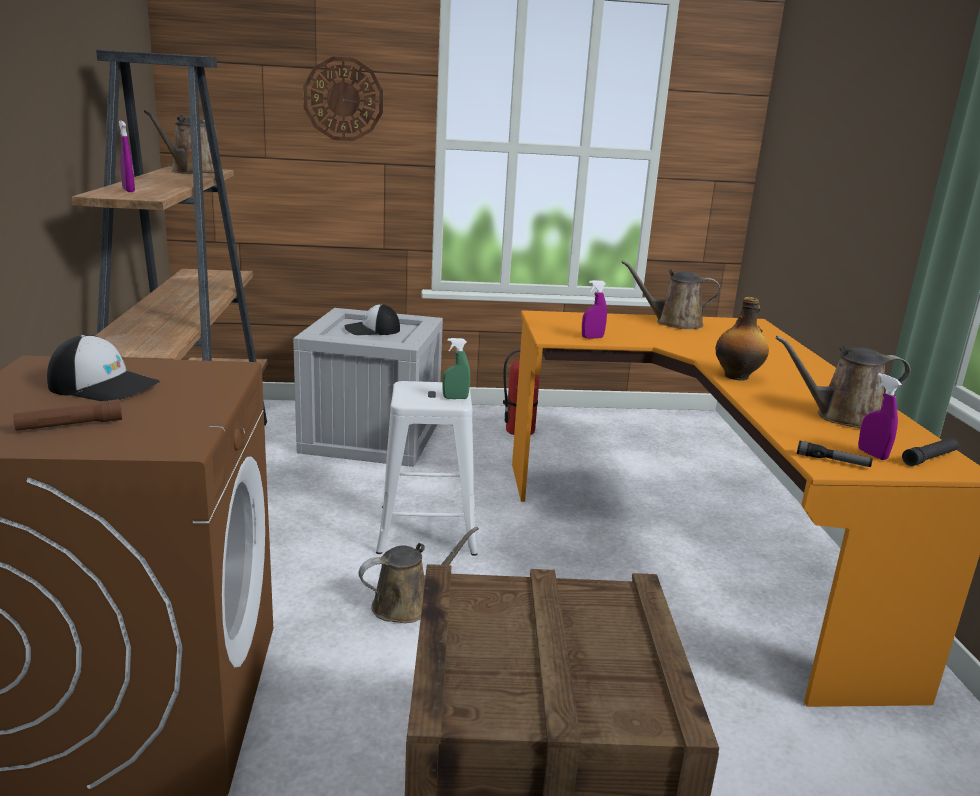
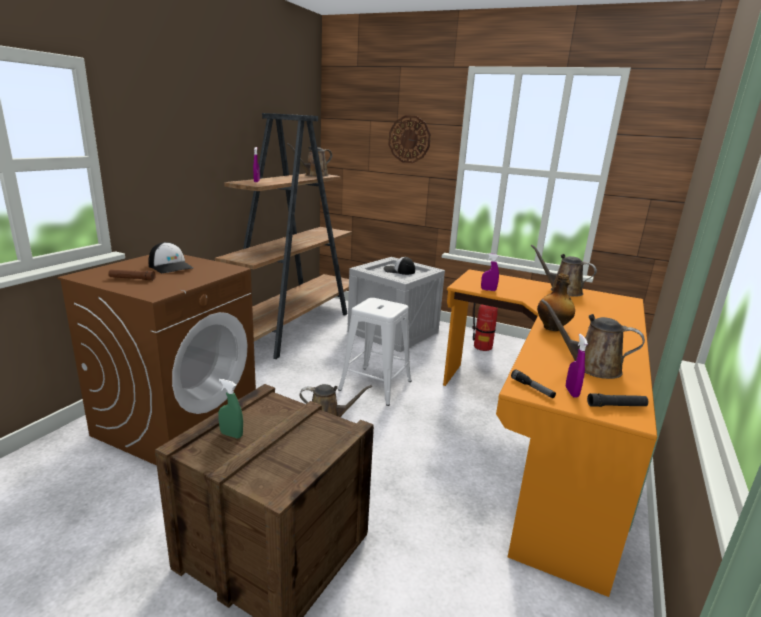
camera: 30 degrees right, 0 degrees up
green spray bottle [442,338,470,399] -> green spray bottle moved to [218,379,243,438]

